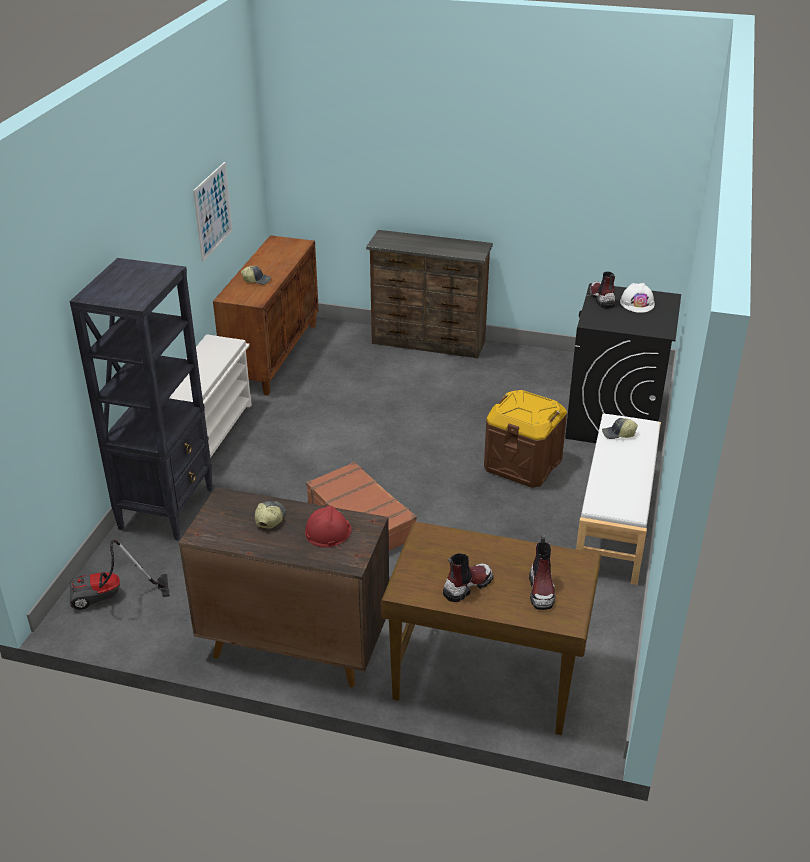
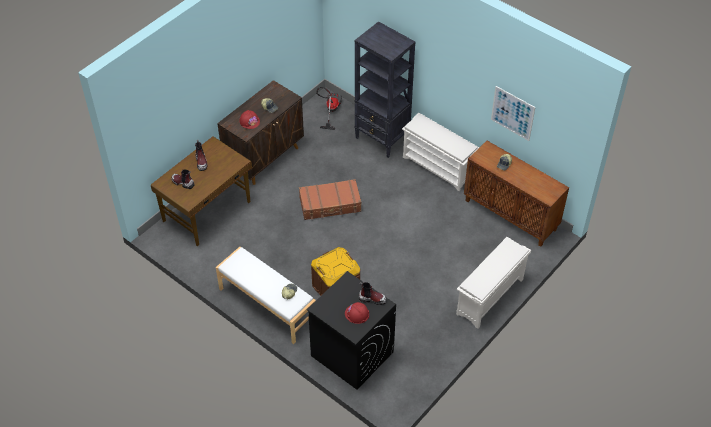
camera: 115 degrees right, 15 degrees up
brown dresser [366,230,493,359] -> white shoe rack [456,237,531,329]
white hard hat [620,283,655,313] -> red hard hat [345,302,369,324]

